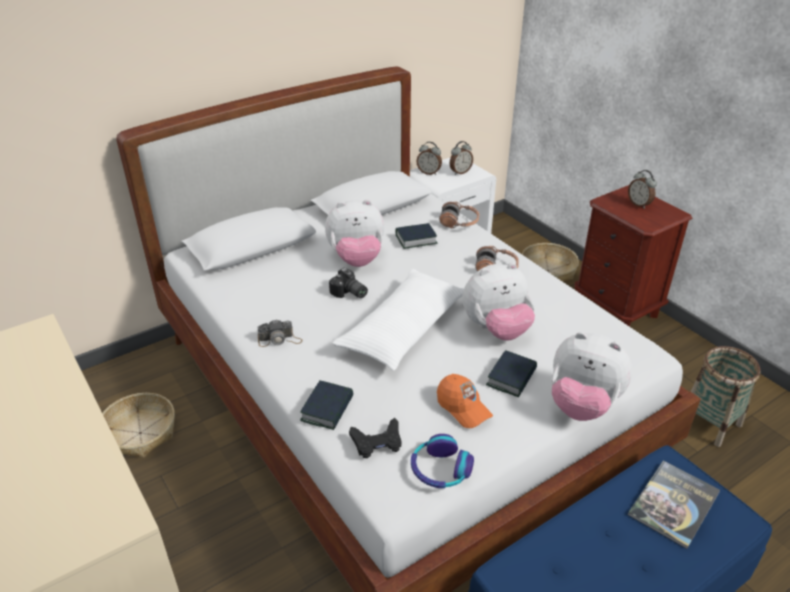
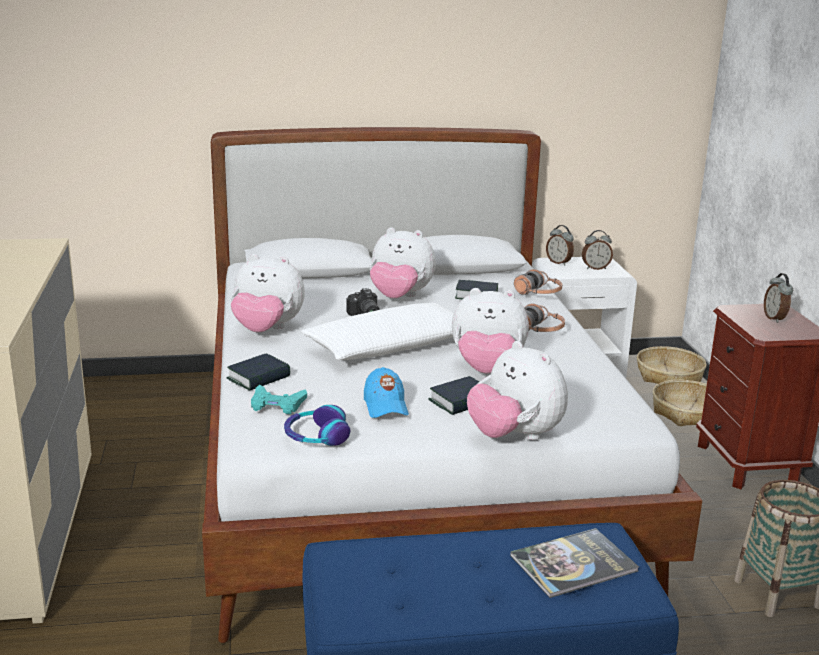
camera: 25 degrees right, 15 degrees down
basket [102,393,175,458] -> basket moved to [637,346,706,384]
camera [257,320,302,347] -> plush toy [231,254,305,332]
black game controller [349,418,401,458] -> turquoise game controller [251,385,307,414]
orange cap [437,374,493,428] -> blue cap [364,367,409,418]

